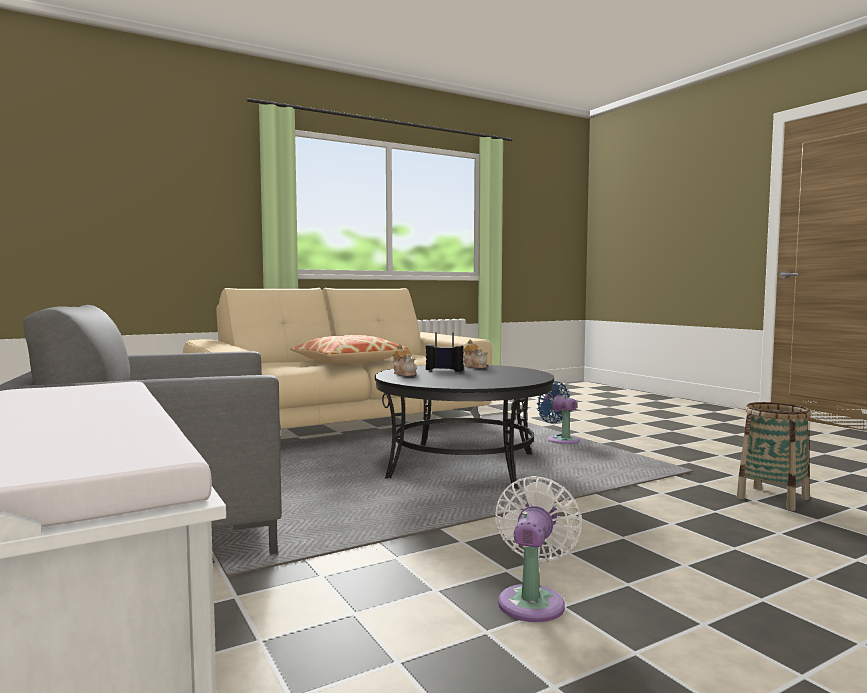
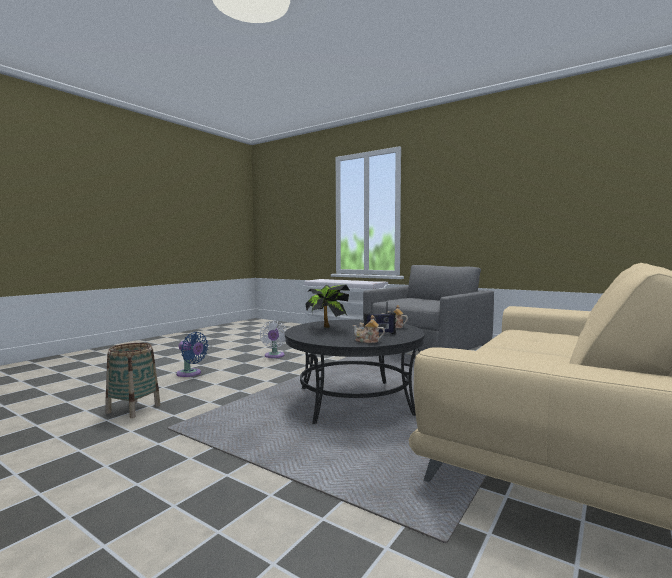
camera: 155 degrees right, 0 degrees up
pillow [290,335,408,364] -> none
blue fan [537,381,580,444] -> blue fan moved to [176,332,209,377]
none -> potted plant [306,285,350,328]

